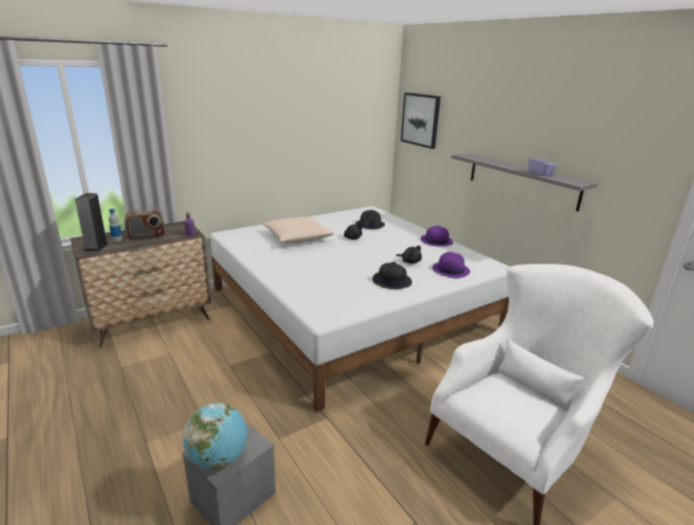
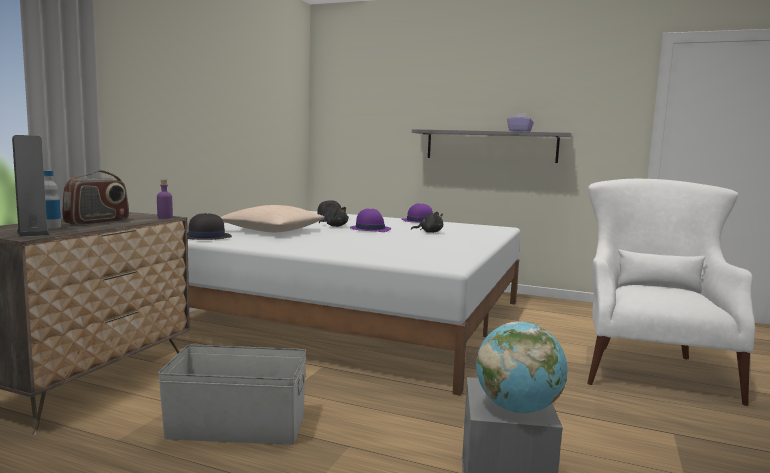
camera: 35 degrees left, 15 degrees down
black hat [372,262,412,289] -> black hat moved to [188,213,232,240]
picture [401,93,441,149] -> none
purple hat [432,252,470,279] -> purple hat moved to [350,209,391,232]
none -> grey storage box [158,345,307,445]

